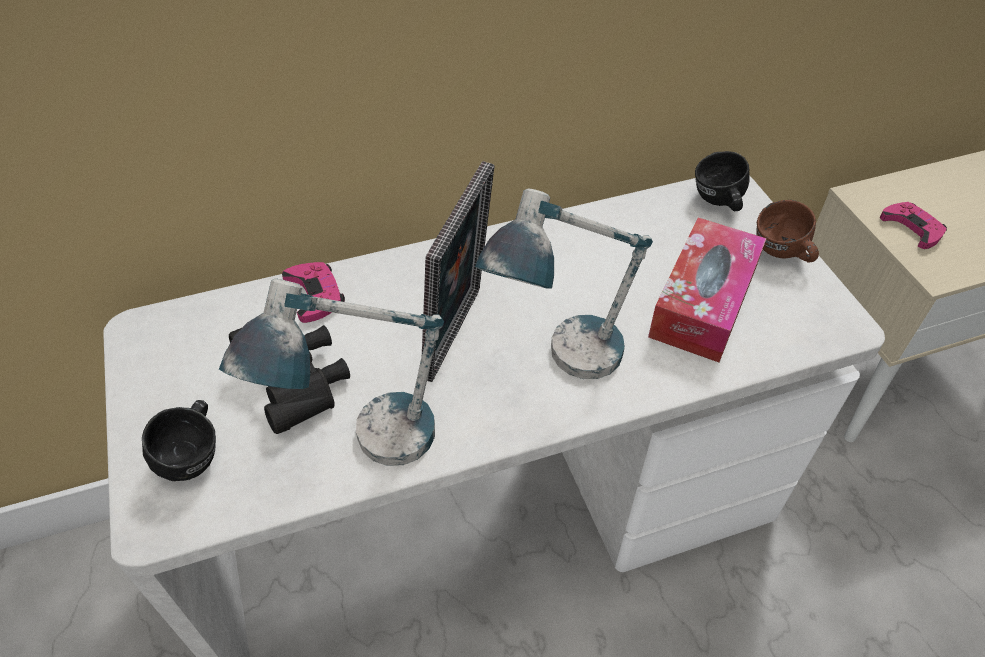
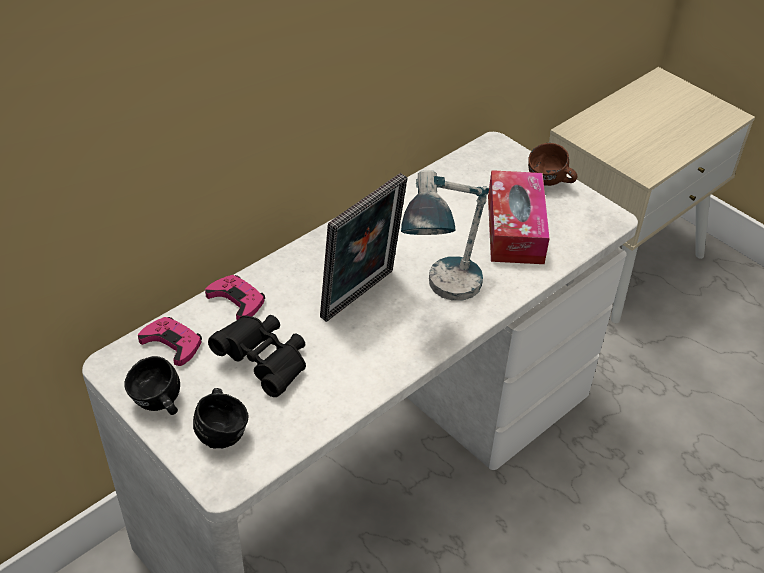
camera: 25 degrees left, 5 degrees down
table lamp [219,278,444,466] -> none
picture frame [422,161,494,382] -> picture frame turned 45 degrees clockwise [320,173,407,322]
black mug [695,151,750,211] -> black mug moved to [124,356,180,415]
pink game controller [880,202,947,249] -> pink game controller moved to [138,317,202,366]

